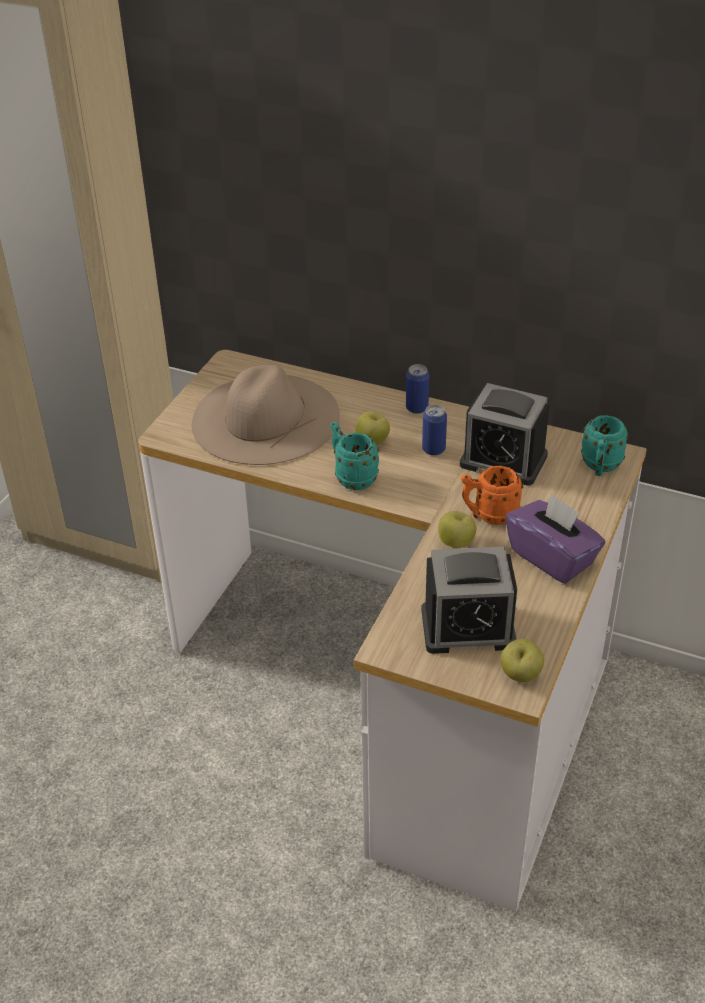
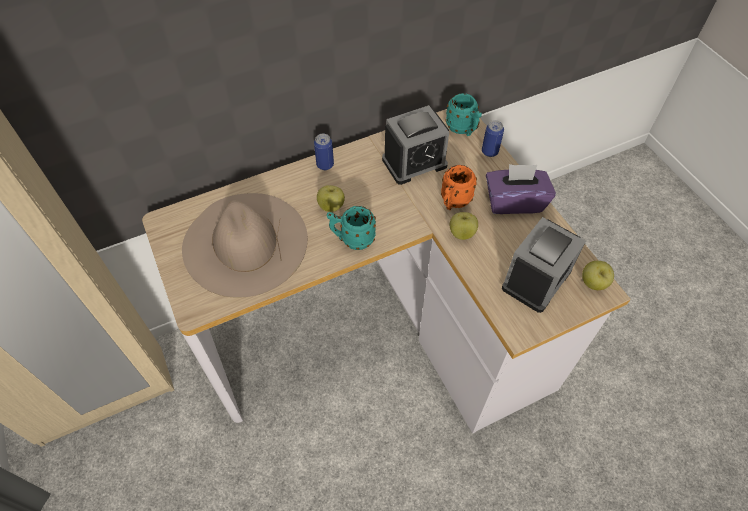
camera: 50 degrees left, 15 degrees up
can [422,404,447,456] -> can moved to [482,120,504,157]

